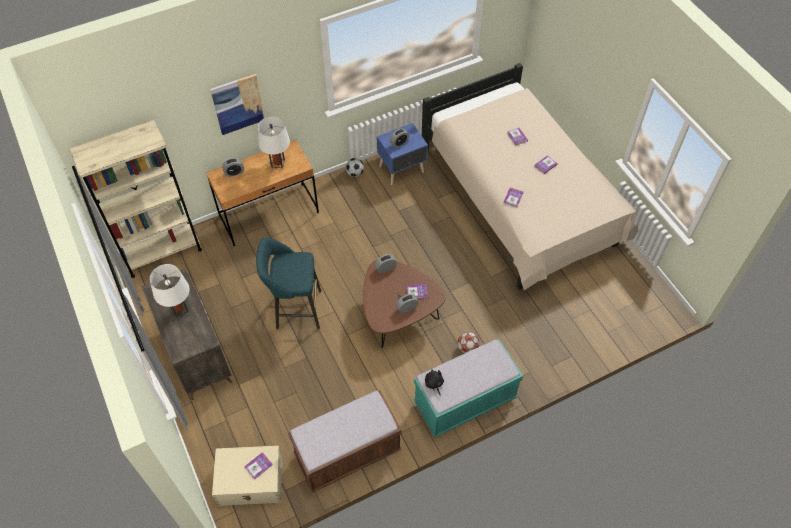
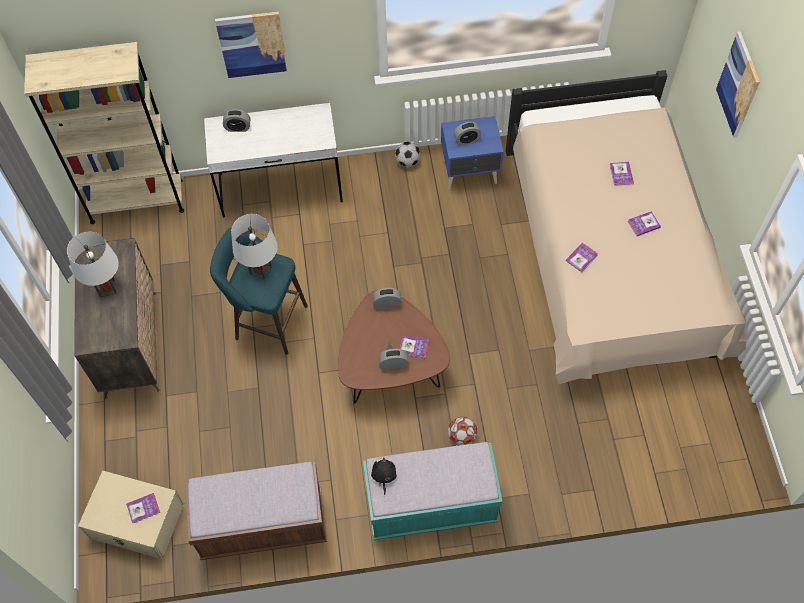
camera: 20 degrees right, 5 degrees up
brown desk [206,140,319,246] -> white desk [204,103,343,217]
white table lamp [258,116,290,168] -> white table lamp moved to [231,214,278,280]
none -> picture [716,31,760,138]

